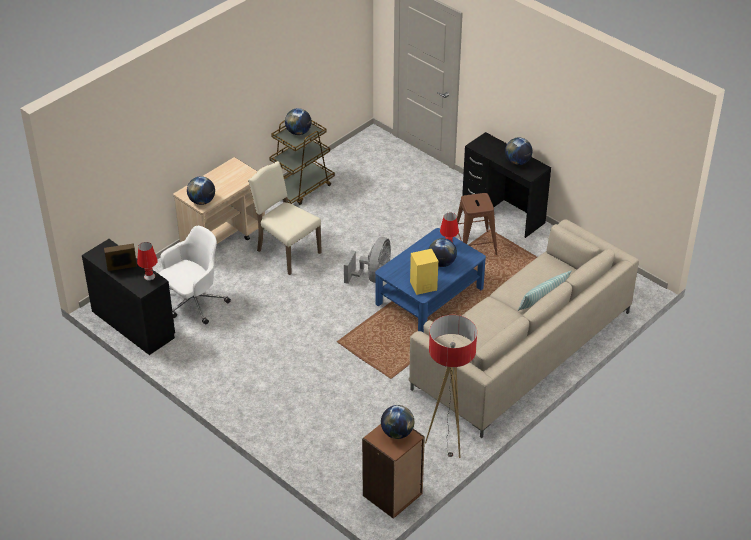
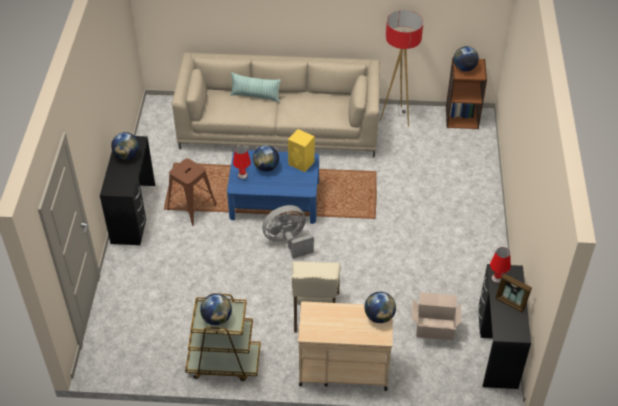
camera: 130 degrees left, 5 degrees up
white office chair [159,226,231,325] -> cardboard box [412,292,461,340]

